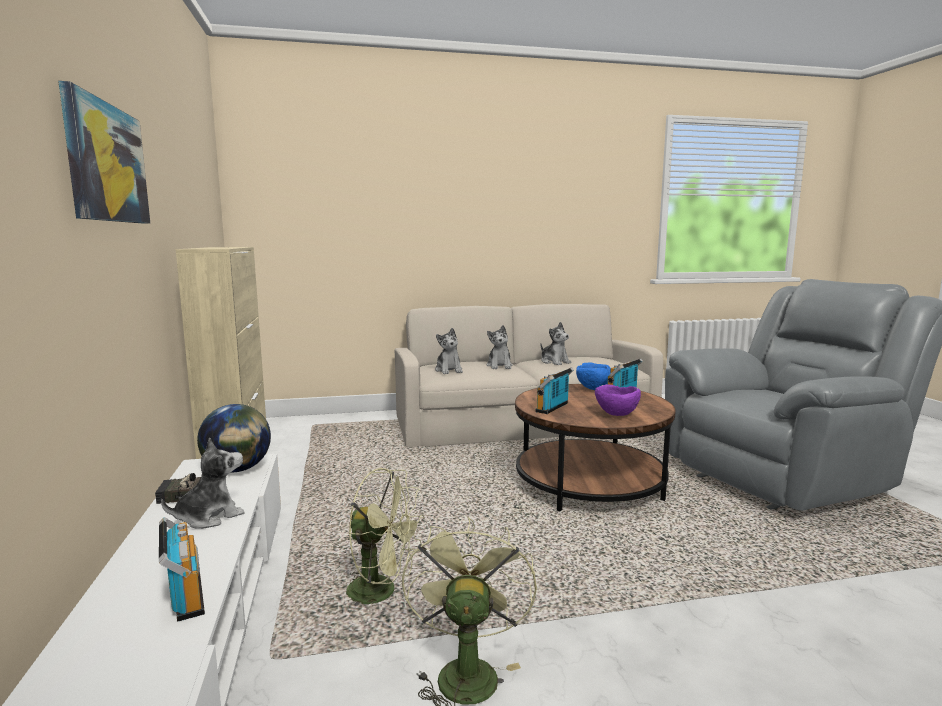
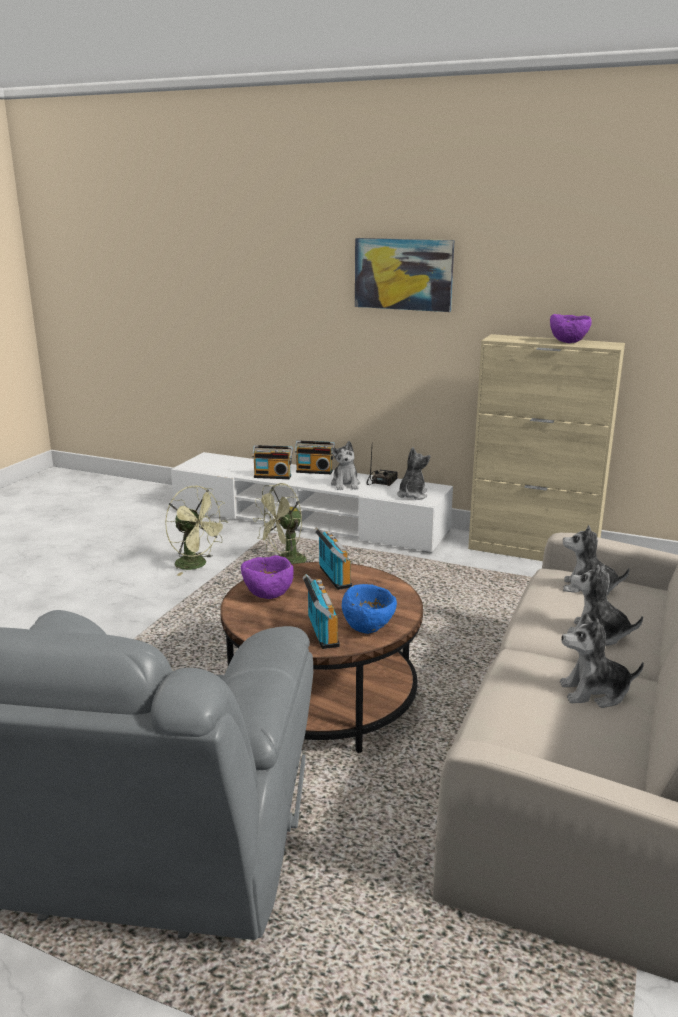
camera: 125 degrees right, 10 degrees up
globe [197,404,271,472] -> plush toy [397,447,431,500]
none -> radio [295,440,335,474]
none -> purple bowl [550,314,592,343]

